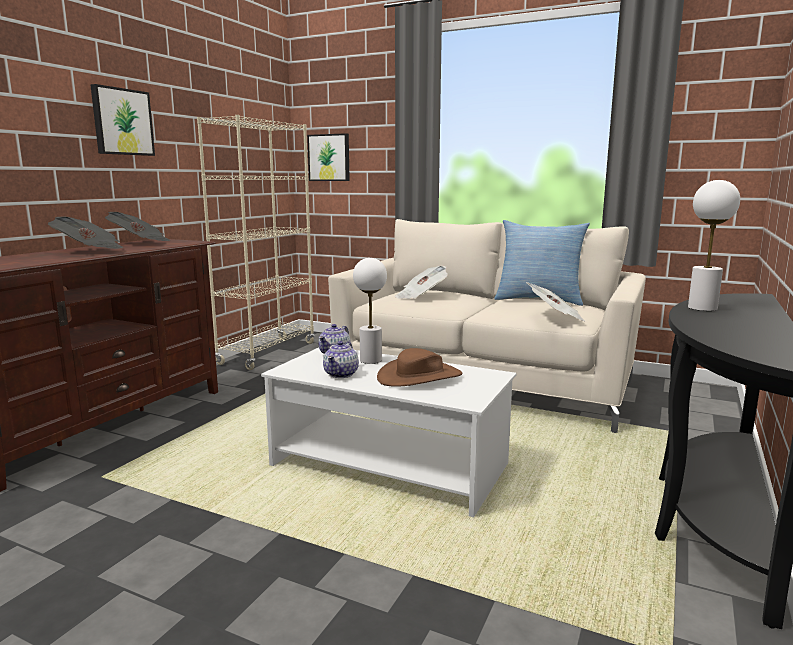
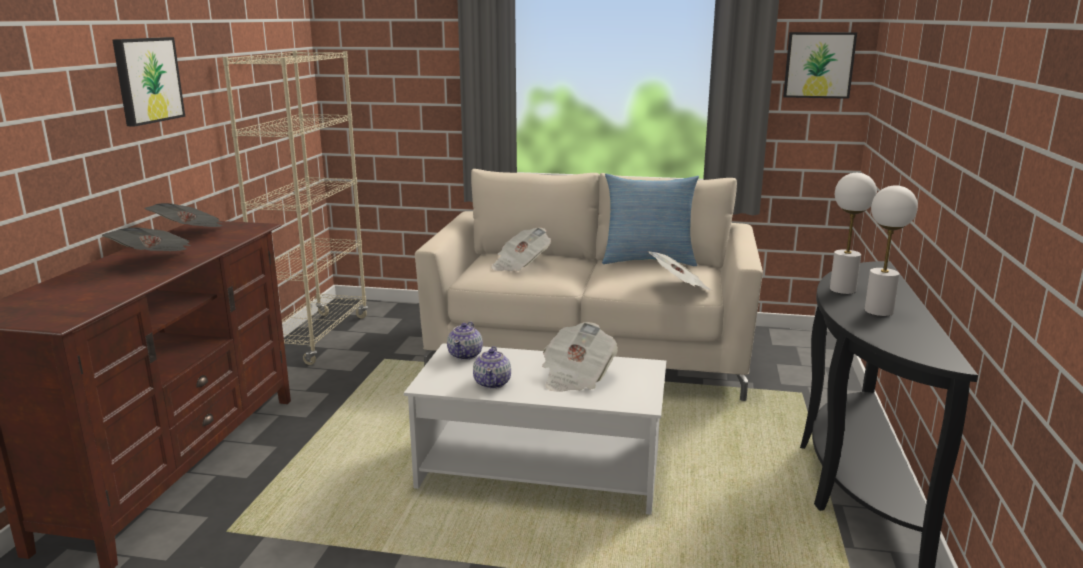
camera: 15 degrees left, 5 degrees up
picture [307,133,350,181] -> picture moved to [783,32,857,99]
white table lamp [353,258,387,364] -> white table lamp moved to [865,185,918,316]
brown hat [377,348,463,387] -> newspaper [542,322,618,392]

